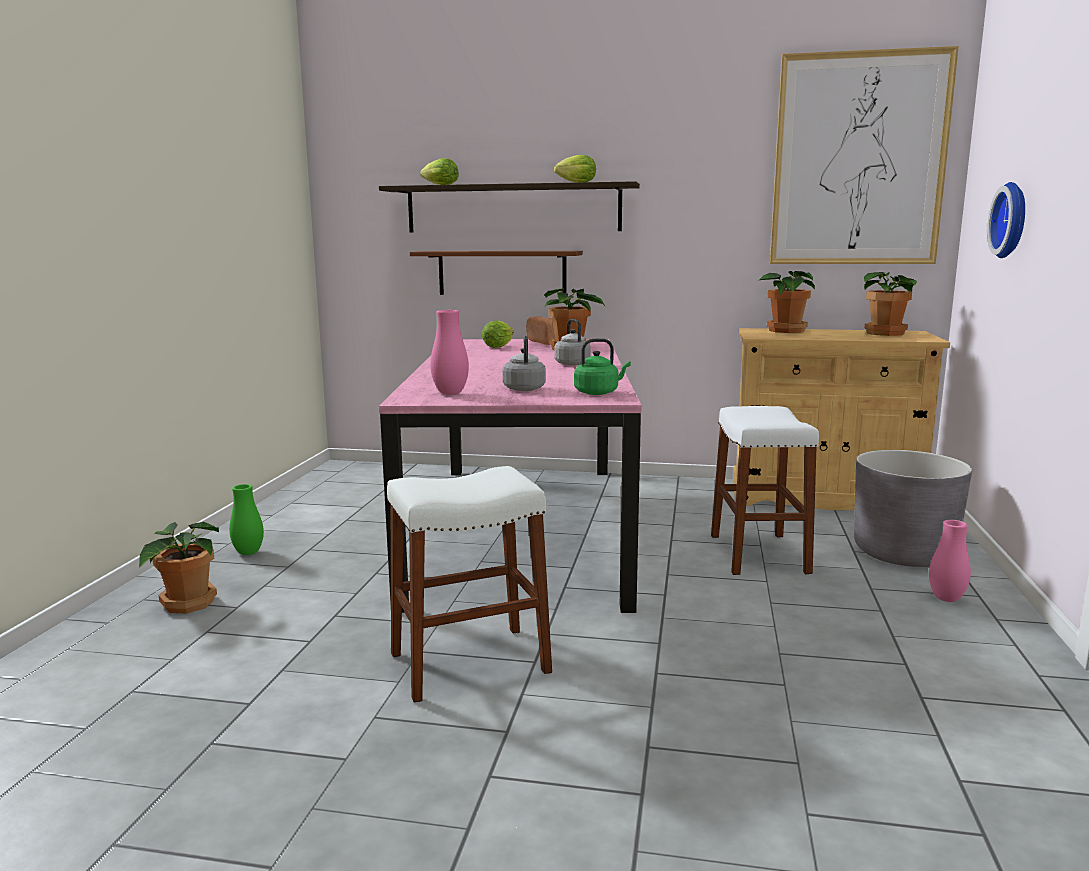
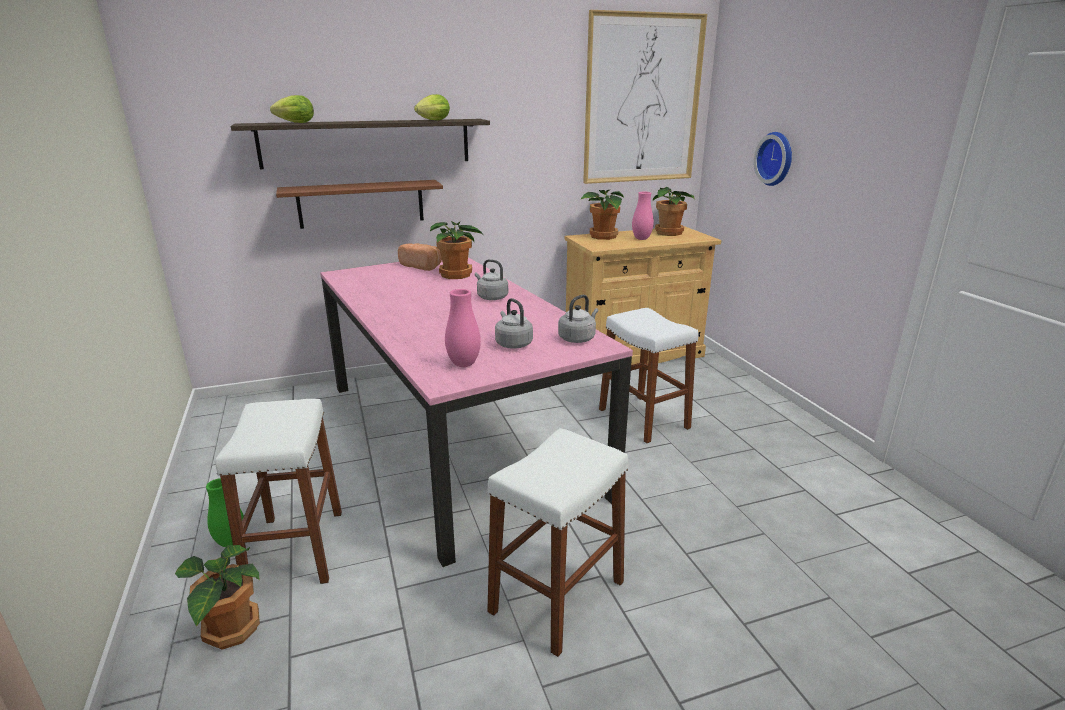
camera: 30 degrees left, 10 degrees up
lettuce [482,320,514,348] -> none
green kettle [574,338,631,395] -> grey kettle [558,295,598,343]
grey planter [854,450,972,567] -> none
pink vase [929,520,971,602] -> pink vase moved to [632,191,654,240]
none -> white stool [215,399,342,584]

